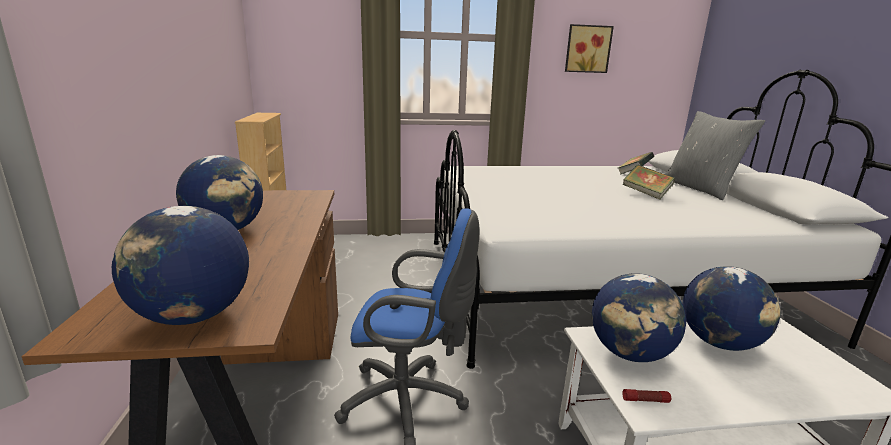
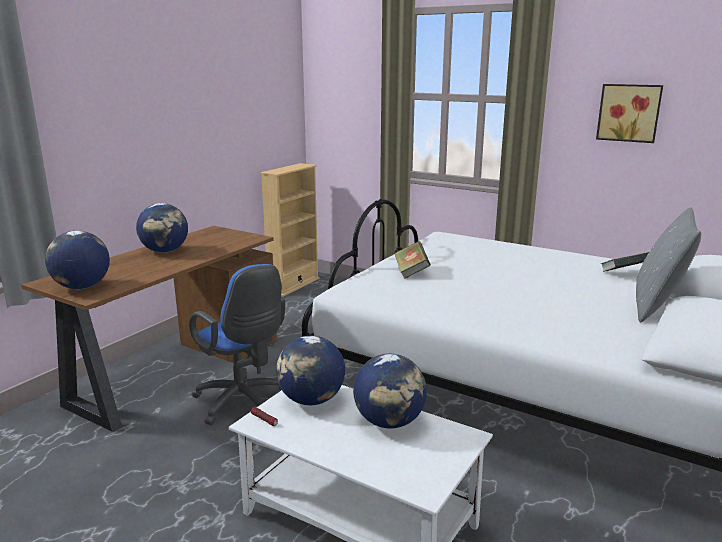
camera: 40 degrees right, 0 degrees up
book [623,165,675,200] -> book moved to [394,241,431,279]

